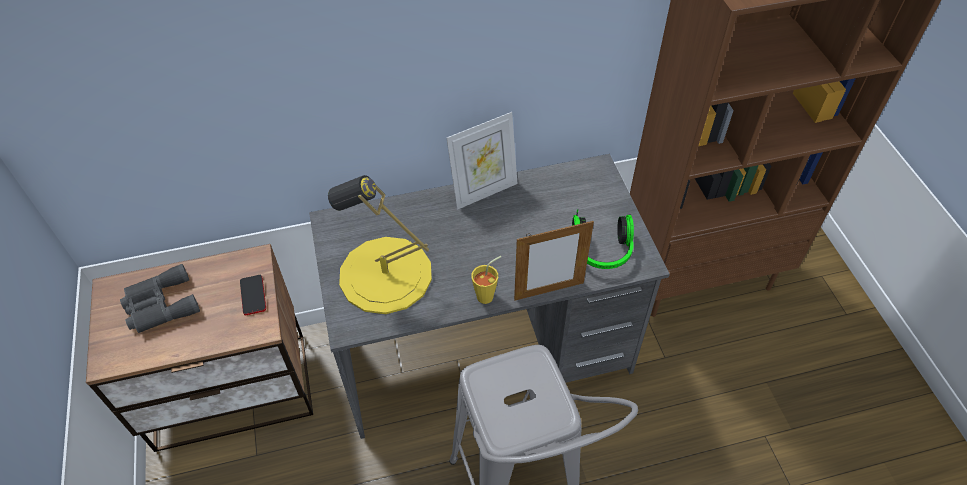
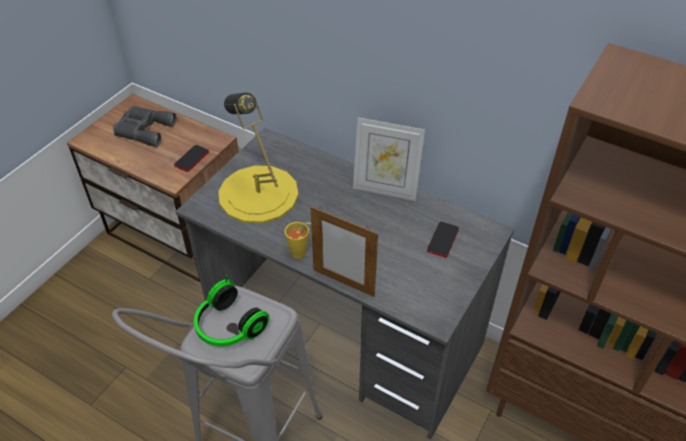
camera: 45 degrees right, 5 degrees down
headphones [572,209,634,269] -> headphones moved to [194,274,270,346]
none -> phone [427,222,459,258]

